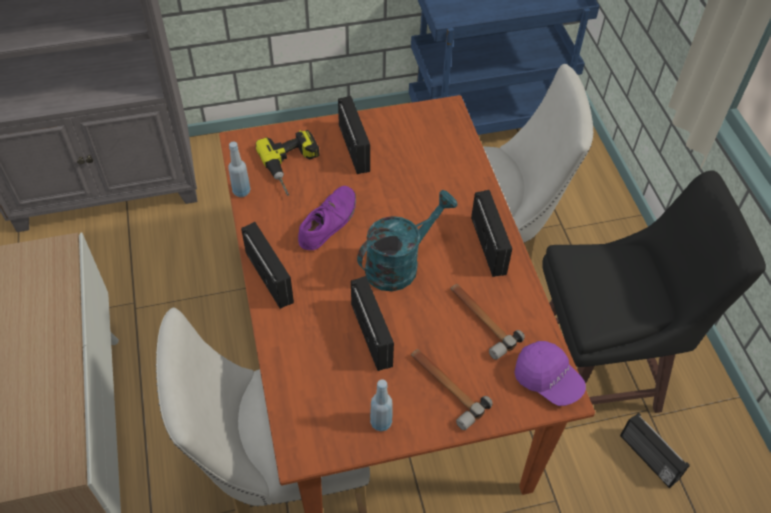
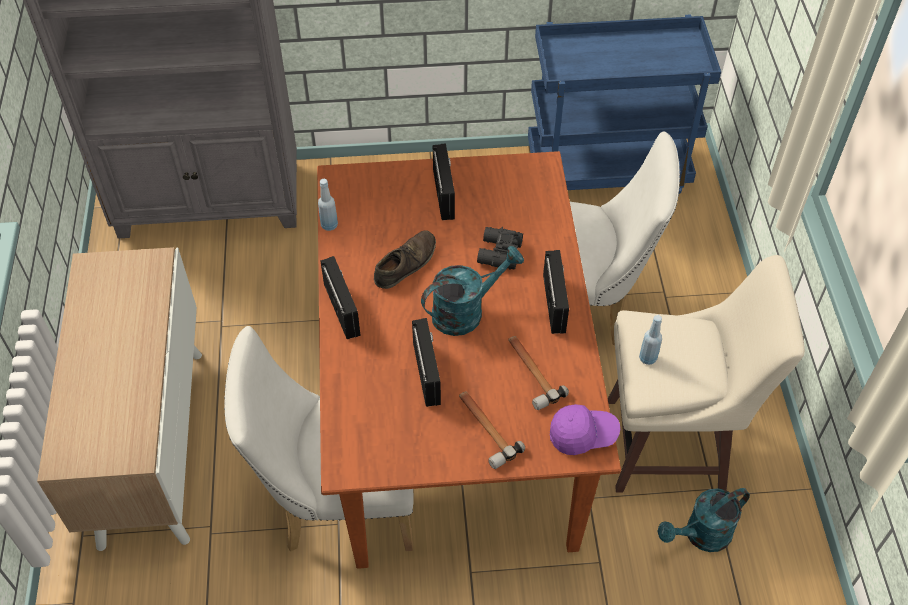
camera: 10 degrees right, 0 degrees up
power drill [256,130,320,196] -> none
purple shoe [298,186,356,250] -> brown shoe [374,230,436,289]
blue bottle [370,379,393,431] -> blue bottle moved to [639,315,662,365]
purple cap [514,341,586,406] -> purple cap turned 60 degrees counterclockwise [550,404,620,455]
black stool [542,170,766,413] -> beige stool [608,255,805,493]
radio [620,413,690,488] -> turquoise watering can [658,488,750,552]
none -> black binoculars [477,227,523,270]

